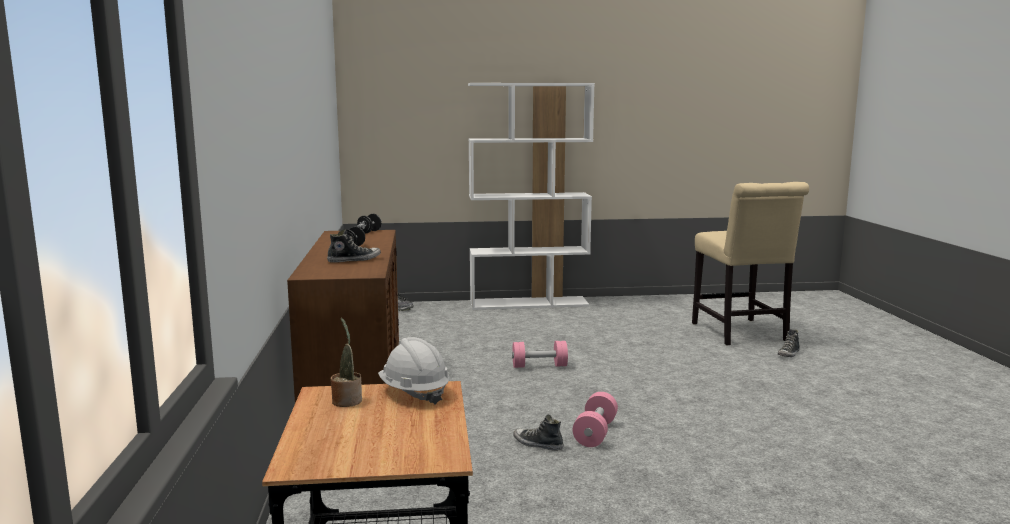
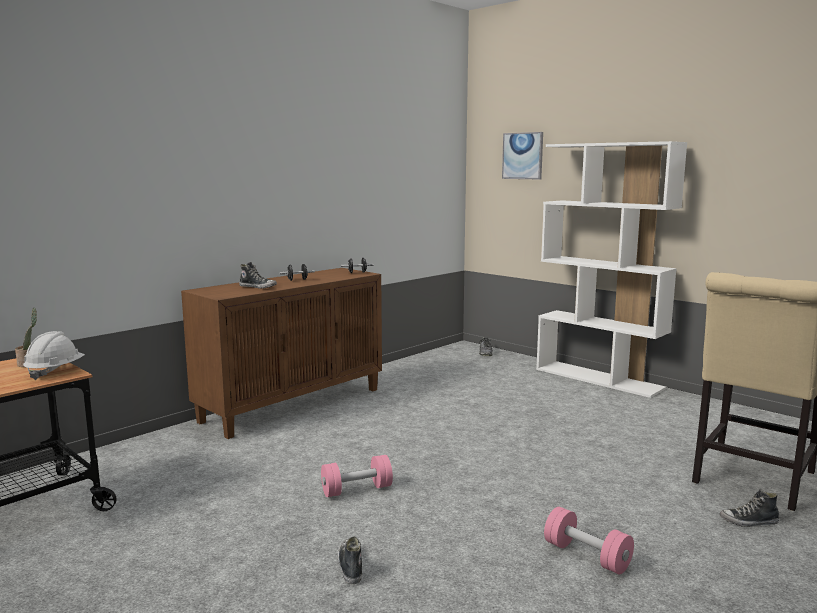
camera: 50 degrees right, 0 degrees up
pink dumbbell [512,341,568,368] -> pink dumbbell moved to [544,507,634,575]
shoe [513,415,563,451] -> shoe moved to [338,537,362,584]
none -> picture [502,132,543,180]

